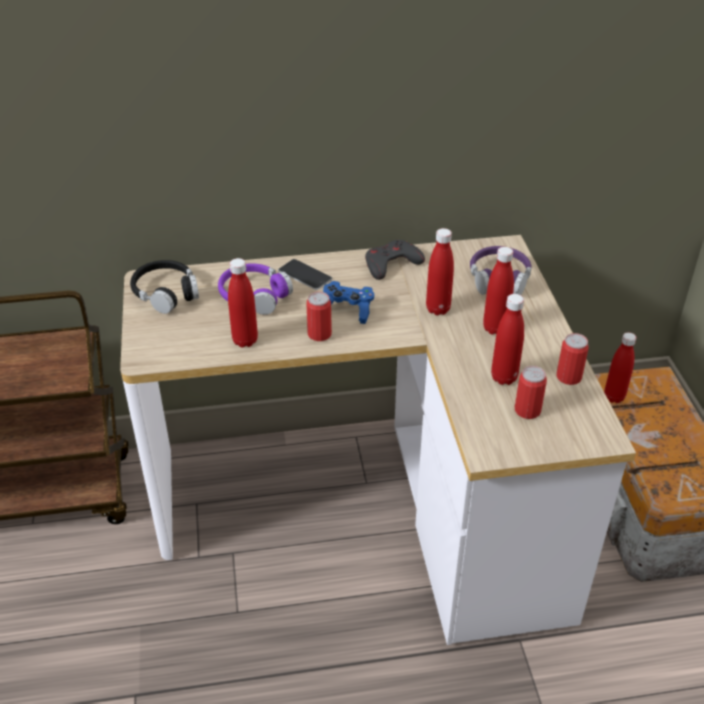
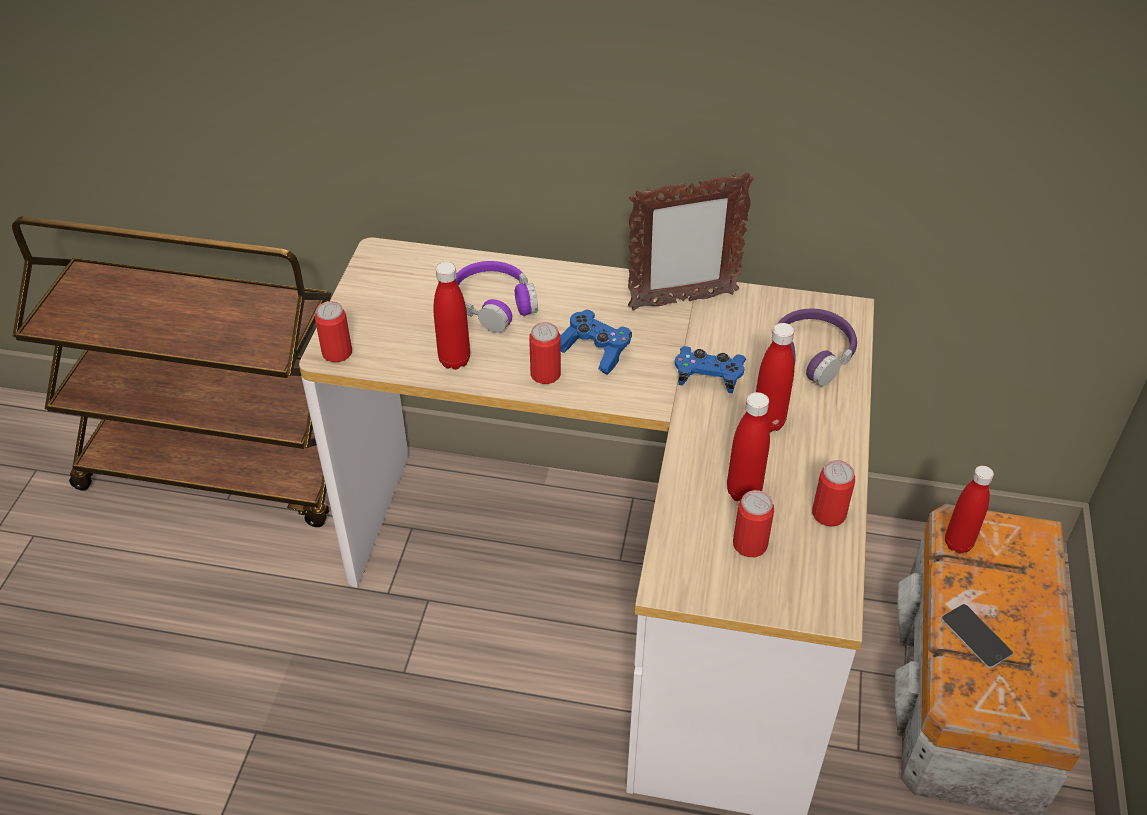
camera: 20 degrees right, 5 degrees up
black headphones [130,260,199,314] -> none
phone [278,259,332,290] -> phone moved to [941,604,1013,668]
grey game controller [365,240,425,280] -> picture frame [628,172,754,311]
red bottle [426,228,454,315] -> blue game controller [675,346,746,393]
none -> can [315,301,352,362]

